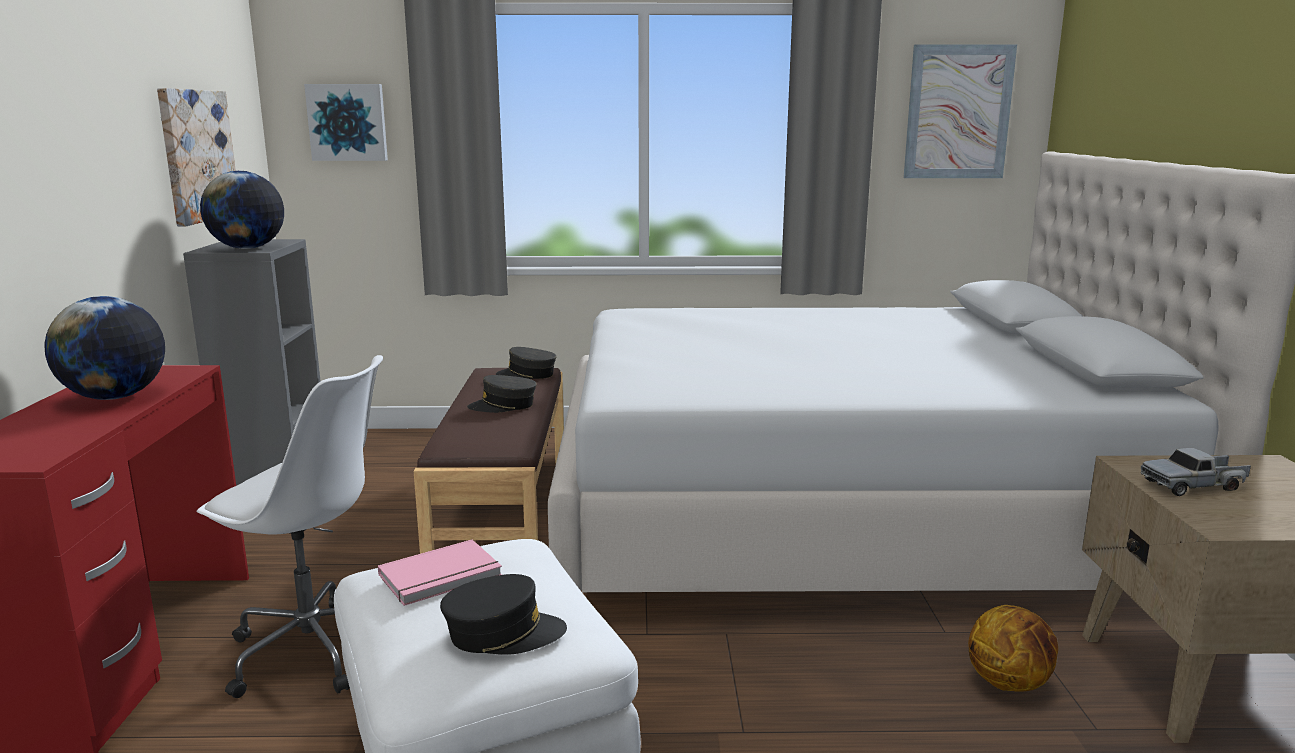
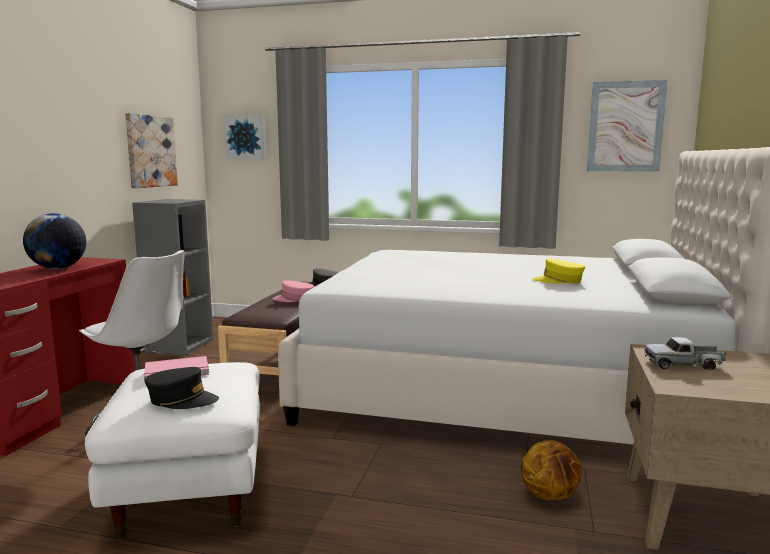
camera: 15 degrees right, 5 degrees down
globe [200,171,284,249] -> none
grey cap [467,375,537,413] -> pink cap [273,280,314,302]
none -> yellow cap [532,258,585,284]

